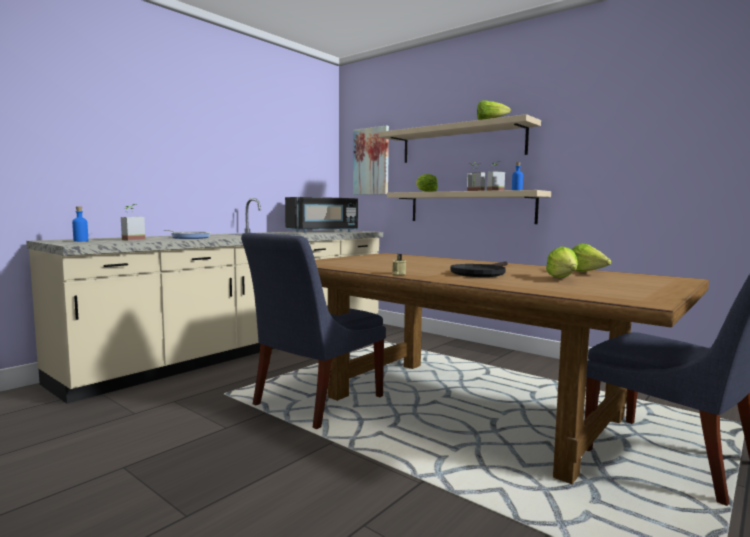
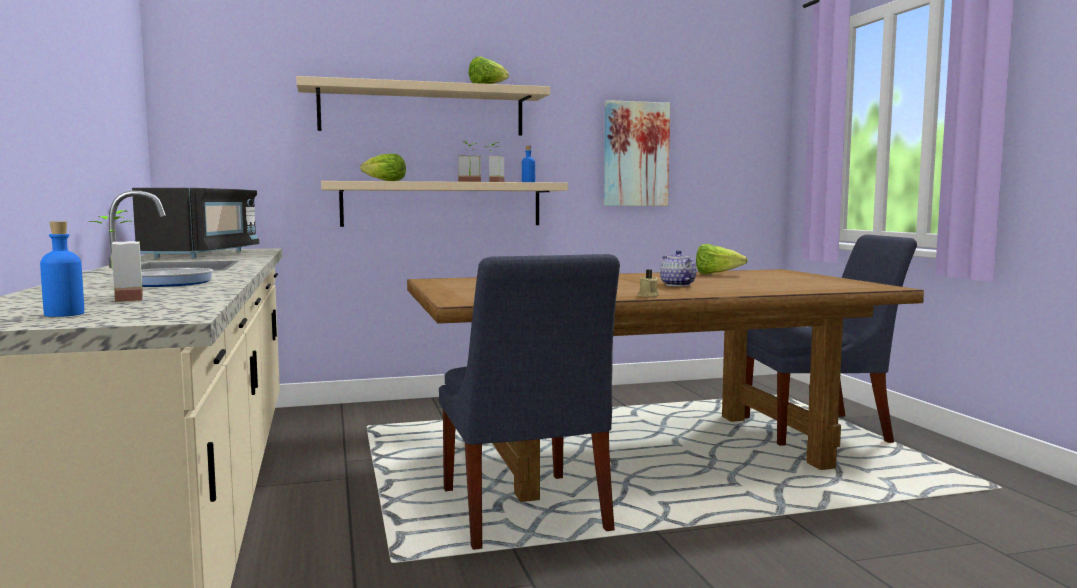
camera: 55 degrees left, 0 degrees up
picture [353,125,389,195] -> picture moved to [604,100,670,206]
black frying pan [450,261,508,277] -> teapot [660,250,697,286]
lettuce [546,246,578,278] -> none

